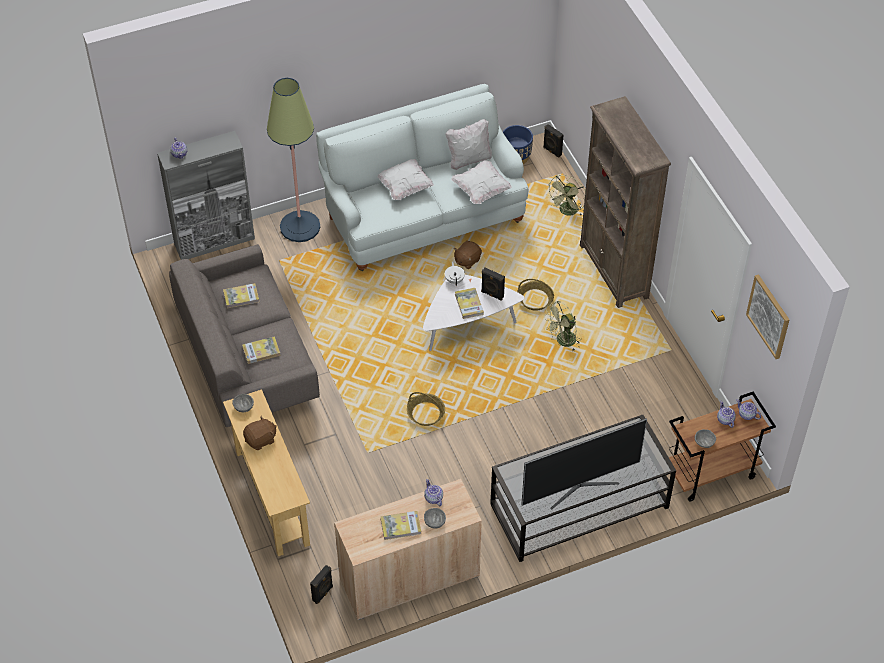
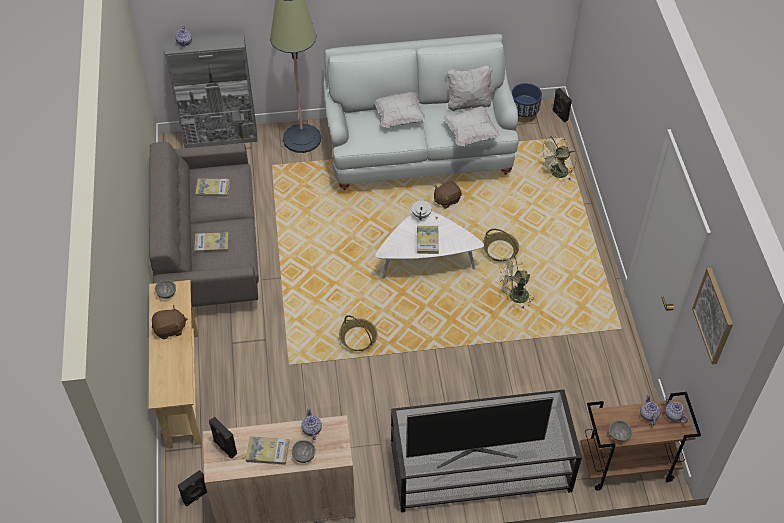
camera: 15 degrees right, 0 degrees up
black speaker [481,268,505,301] -> black speaker moved to [209,417,237,458]
brown bookcase [580,96,671,308] -> none

